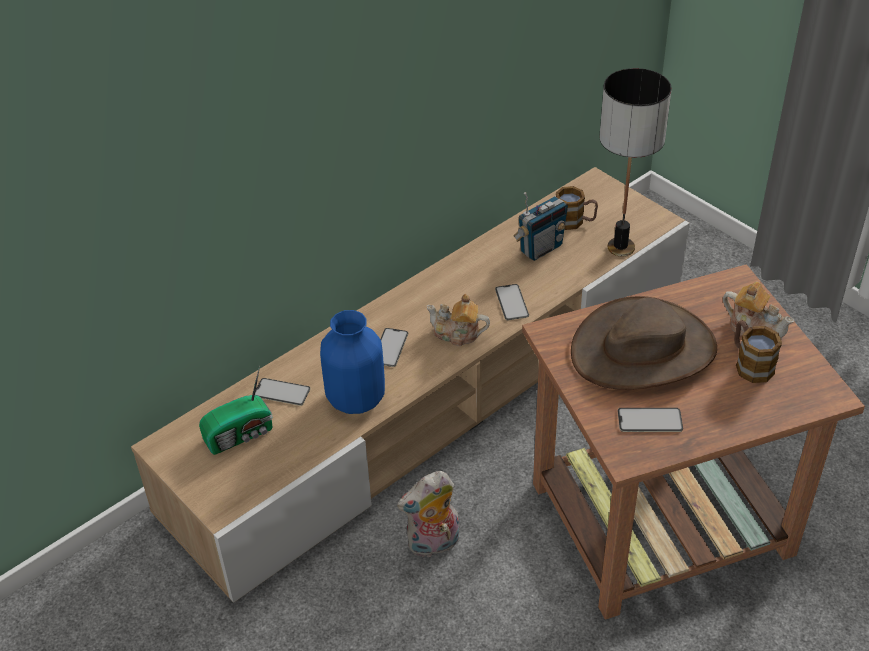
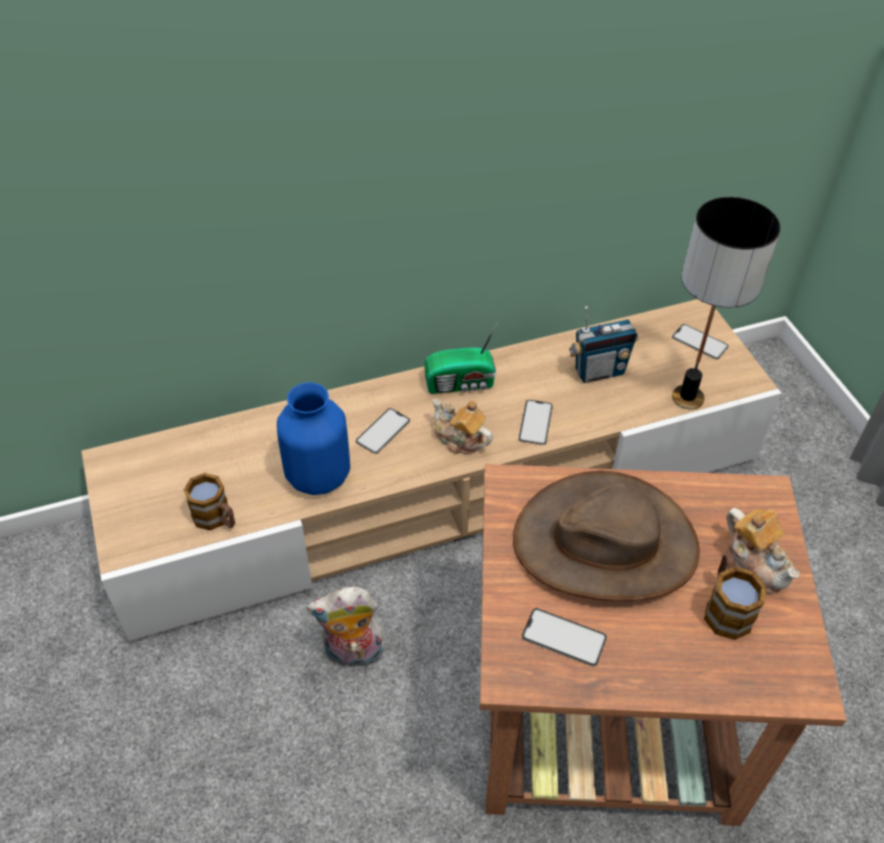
camera: 20 degrees right, 5 degrees up
radio [199,365,273,455] -> radio moved to [425,322,498,394]
phone [255,378,310,406] -> phone moved to [672,324,729,360]
mug [556,186,598,230] -> mug moved to [183,473,235,530]

